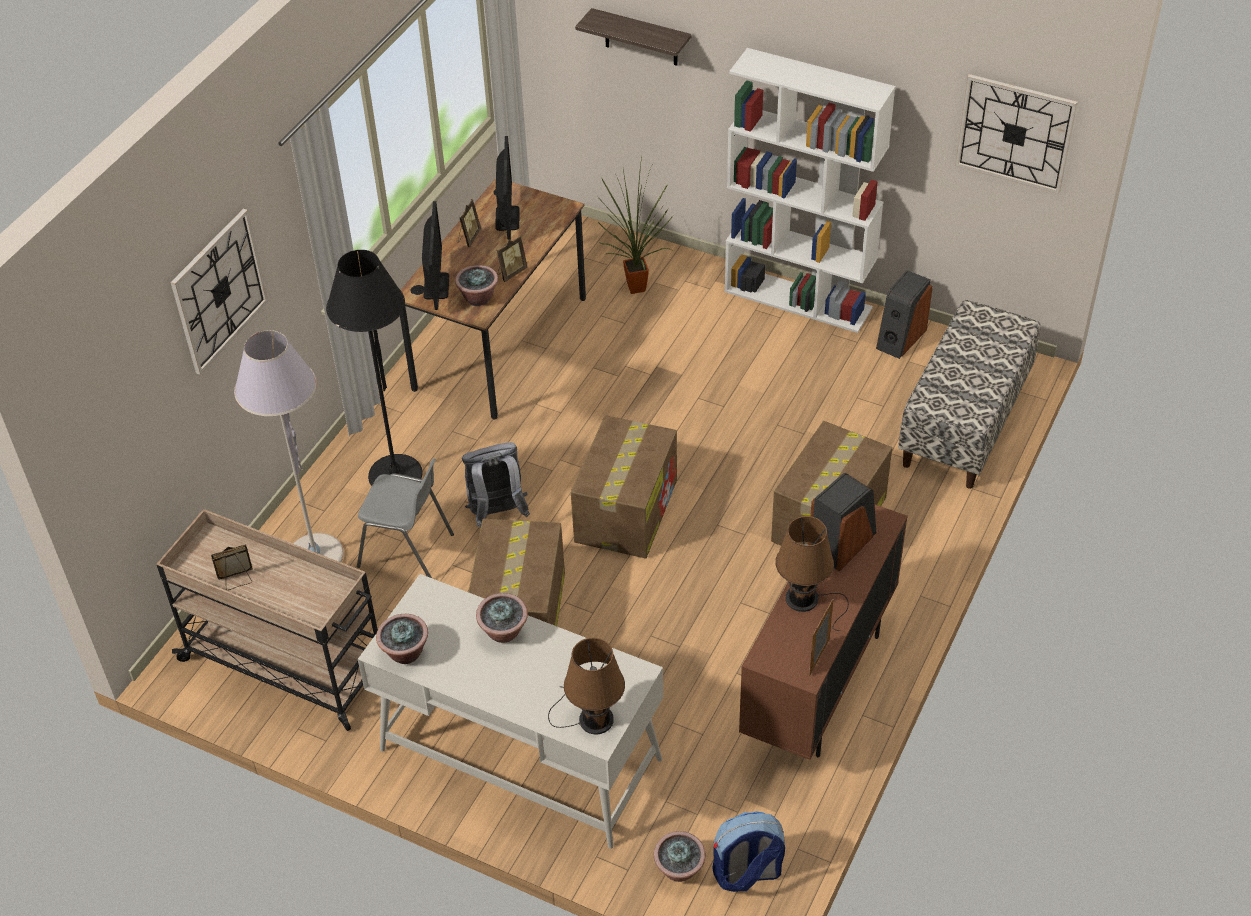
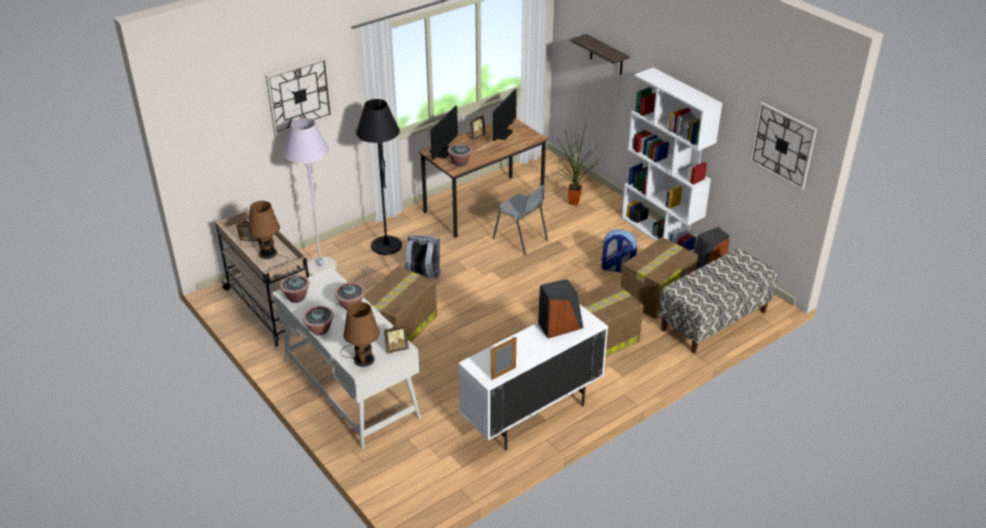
camera: 25 degrees right, 10 degrees down
grey chair [357,459,454,578] -> grey chair moved to [492,185,548,255]
picture frame [497,236,527,282] -> picture frame moved to [384,325,409,354]
cardboard box [571,415,677,559] -> cardboard box moved to [621,237,698,319]
potted plant [654,831,706,882] -> potted plant moved to [303,306,334,335]
backpack [712,811,785,892] -> backpack moved to [602,229,637,273]
brown cabinet [739,504,908,760] -> white cabinet [458,305,608,450]
brown table lamp [775,516,849,631] -> brown table lamp moved to [248,201,285,271]

